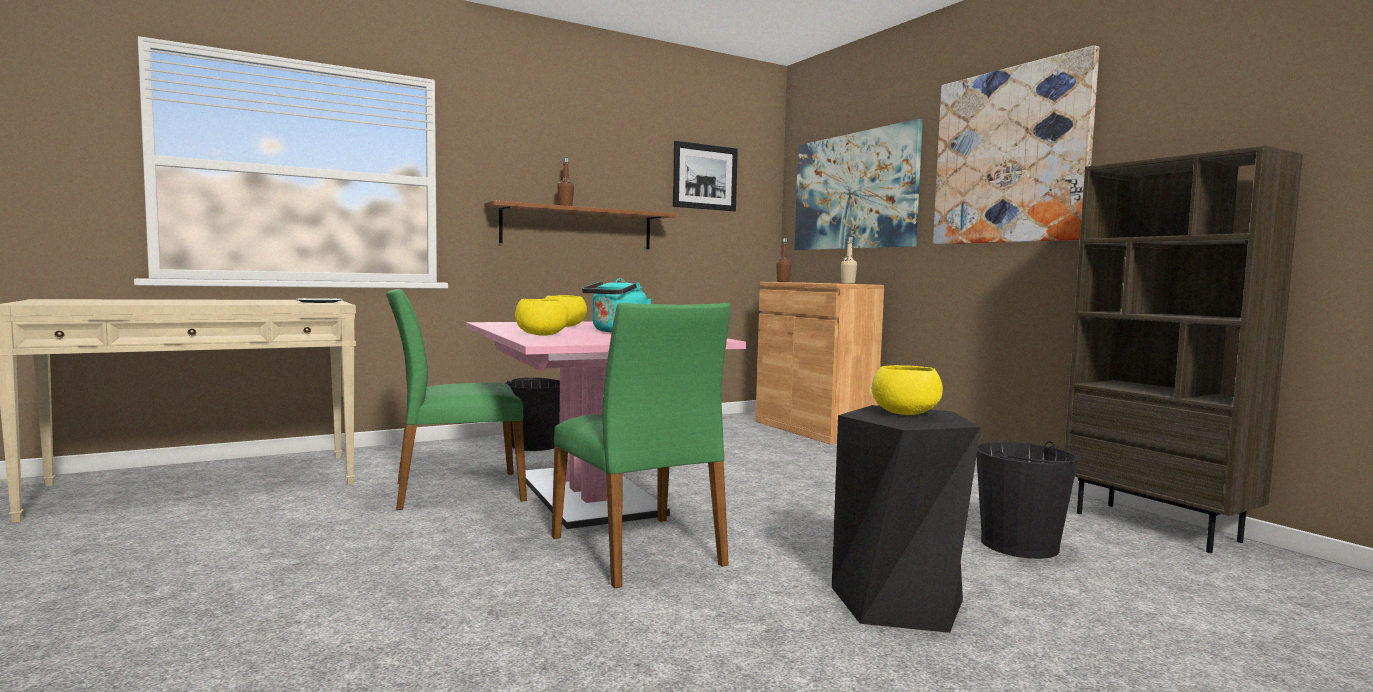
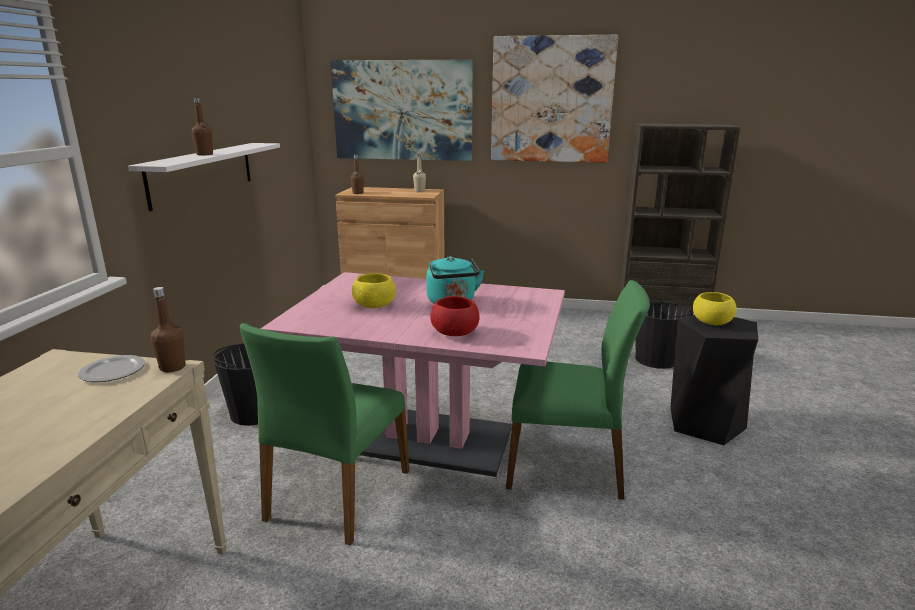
camera: 50 degrees left, 15 degrees up
brown shelf [484,201,675,249] -> white shelf [128,143,280,211]
yellow bowl [515,299,568,336] -> red bowl [430,296,480,336]
picture [673,141,738,211] -> none
none -> brown bottle [151,287,186,372]

